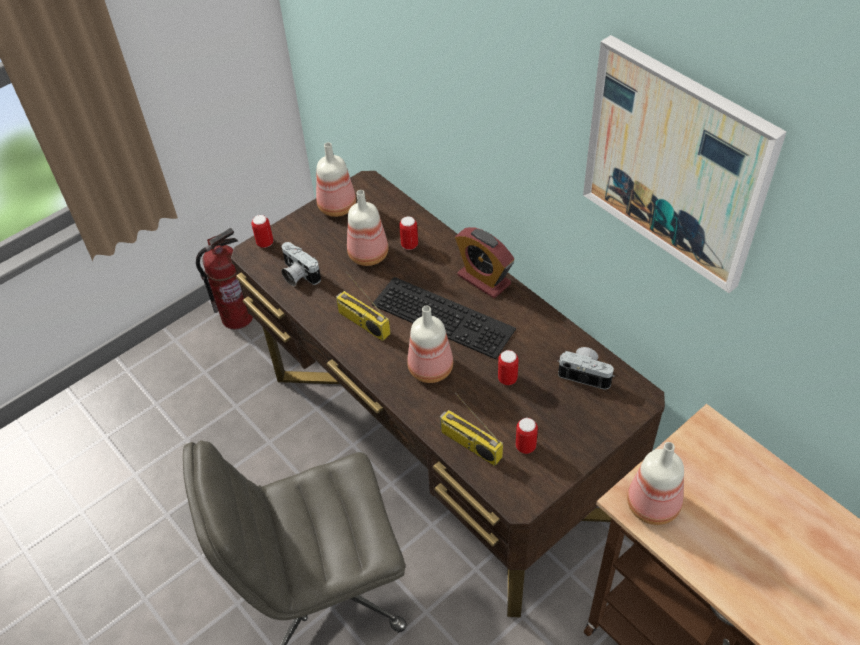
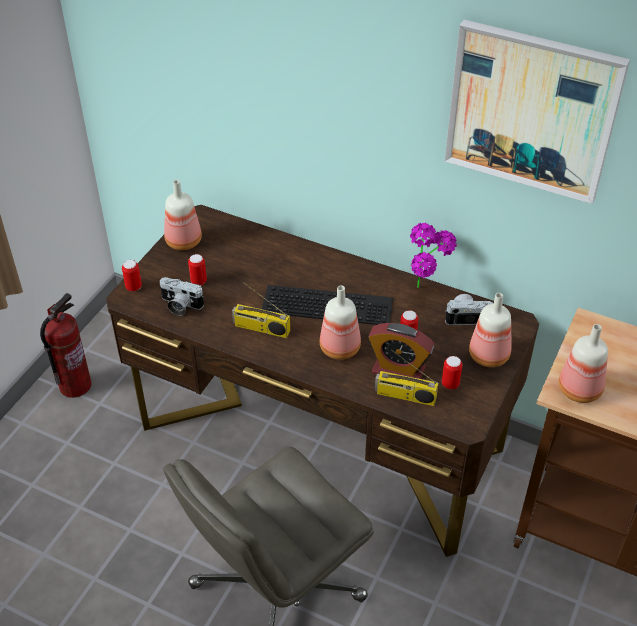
camera: 25 degrees left, 5 degrees down
bottle [347,190,388,266] -> bottle moved to [469,293,512,367]
can [399,216,418,250] -> can moved to [188,254,207,286]
alarm clock [455,227,514,298] -> alarm clock moved to [368,323,434,379]
none -> potted plant [410,223,457,288]

